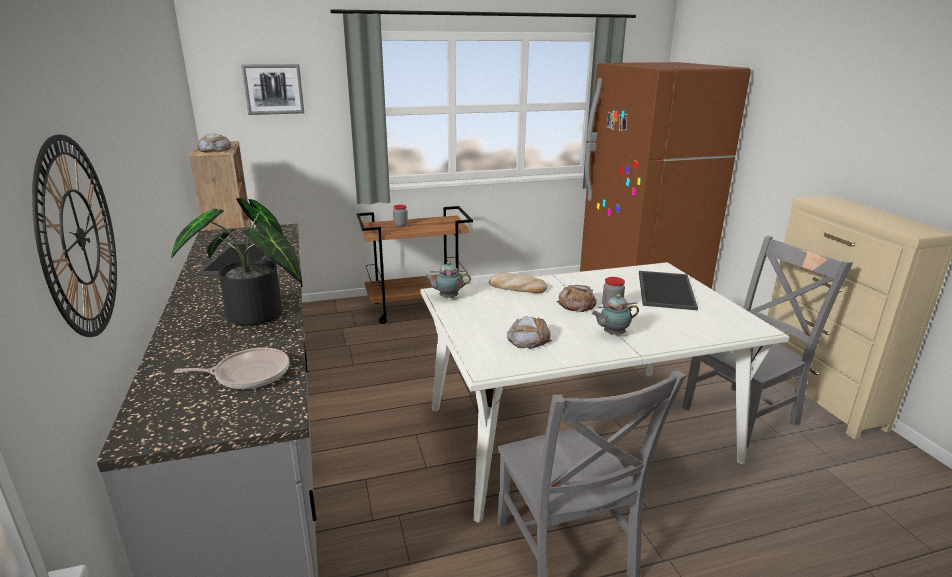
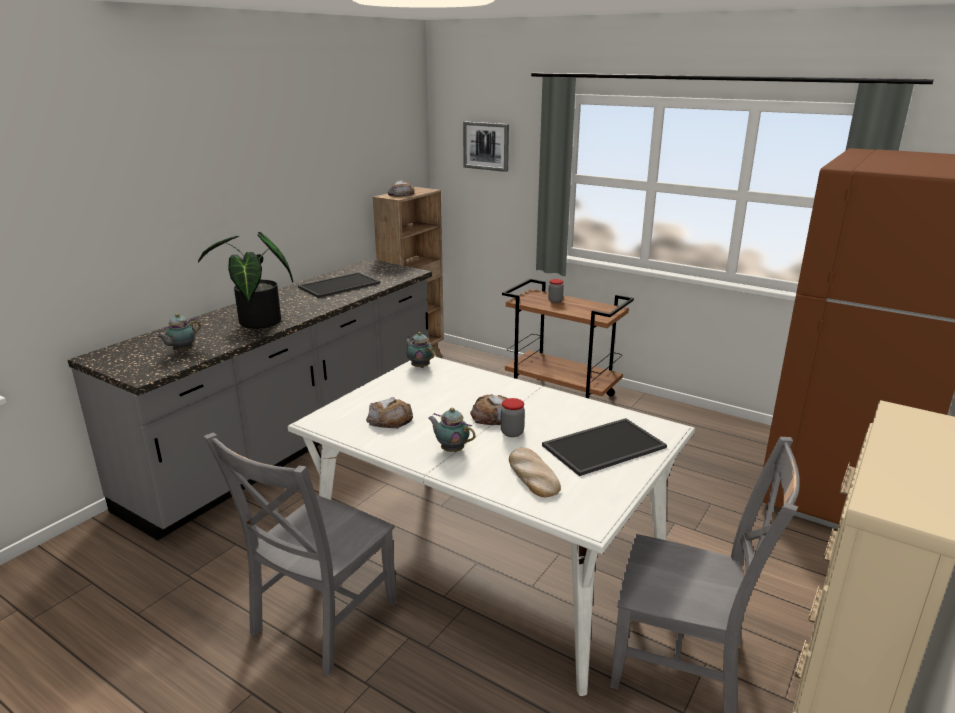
camera: 50 degrees right, 0 degrees up
wall clock [32,135,117,337] -> none
frying pan [174,347,289,389] -> teapot [156,314,201,352]
bread [489,273,547,293] -> bread moved to [509,448,561,497]

